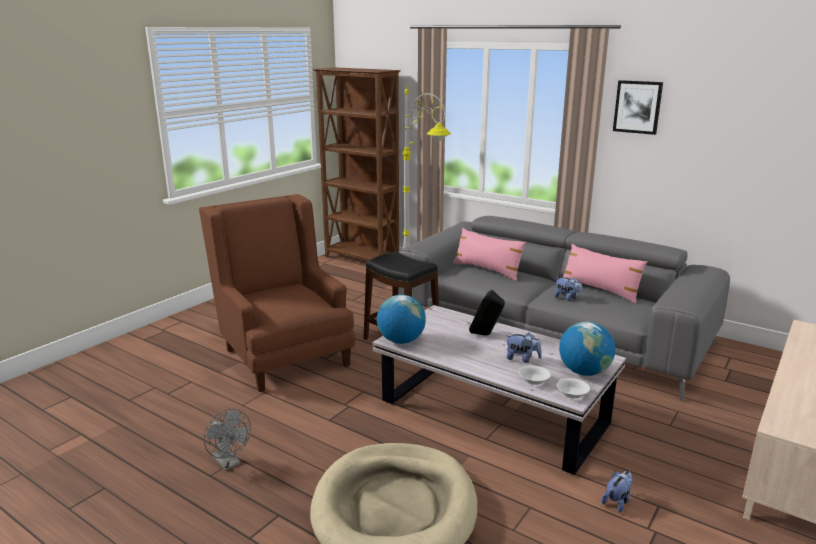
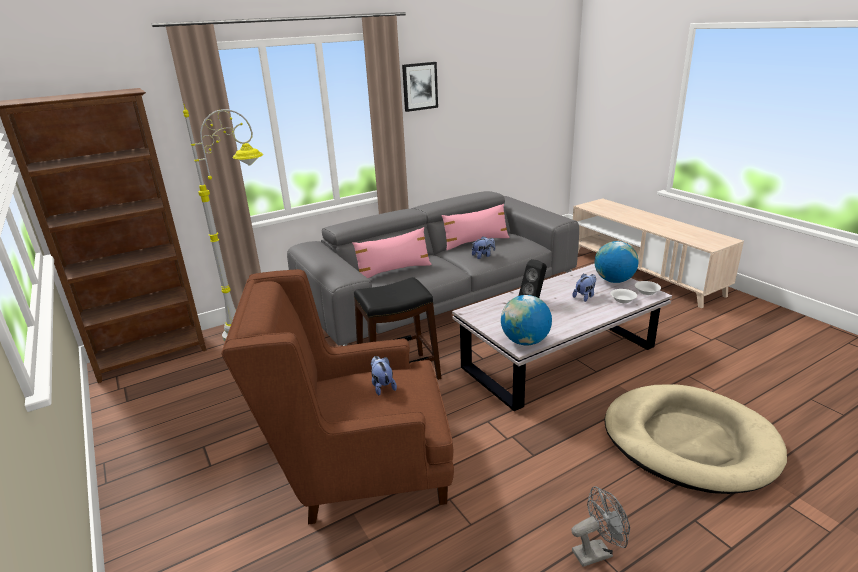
camera: 65 degrees left, 5 degrees up
plush toy [601,471,633,513] -> plush toy moved to [371,356,397,395]

